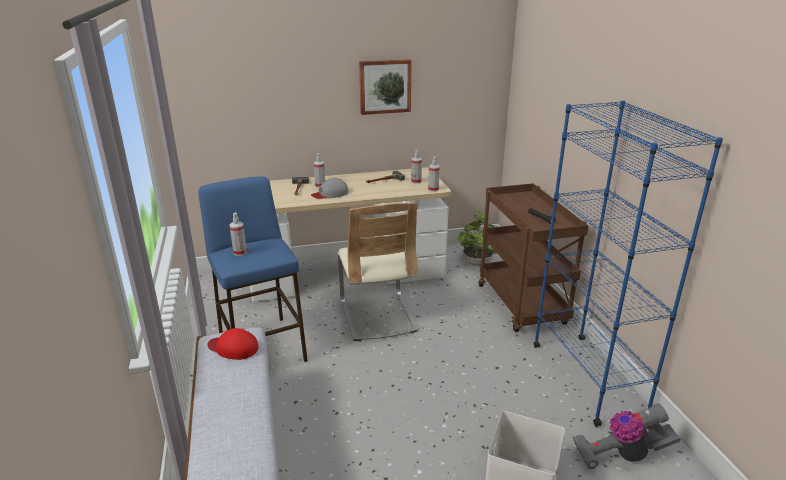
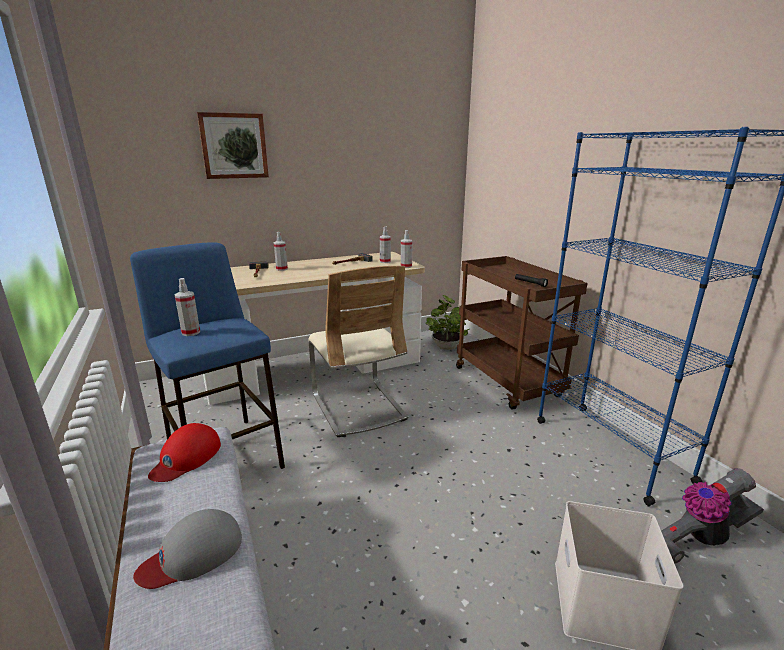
camera: 10 degrees left, 5 degrees down
red cap [208,328,258,360] -> red cap turned 75 degrees counterclockwise [148,423,221,482]
grey cap [311,178,349,199] -> grey cap moved to [133,509,242,589]
picture [359,59,412,115] -> picture moved to [197,112,269,179]

